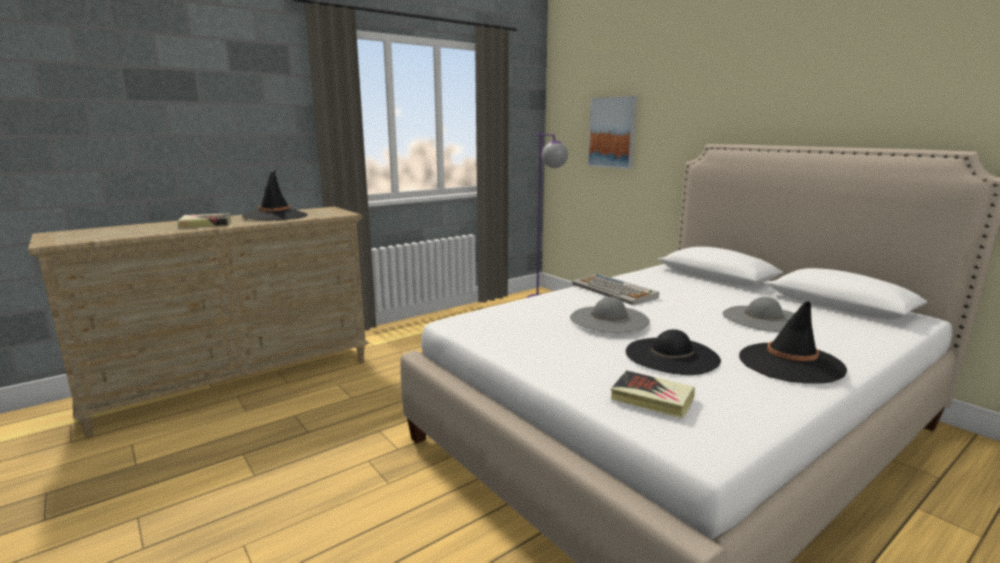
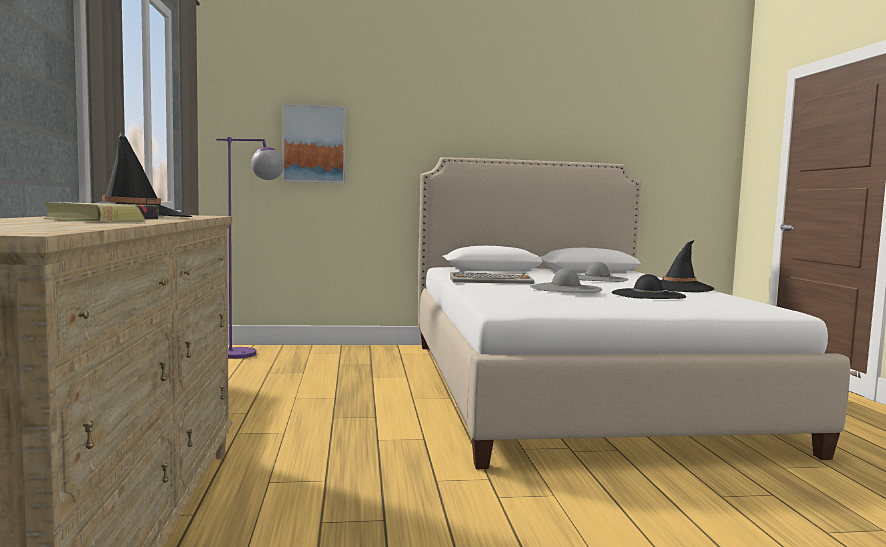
camera: 60 degrees left, 10 degrees down
book [611,370,695,418] -> none

